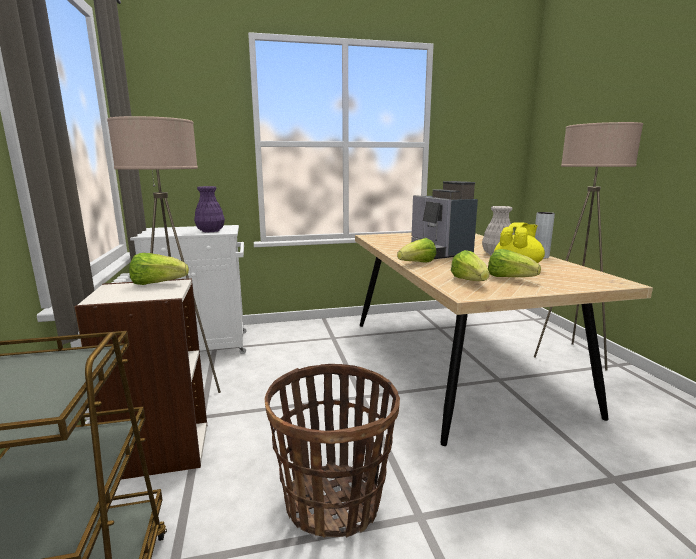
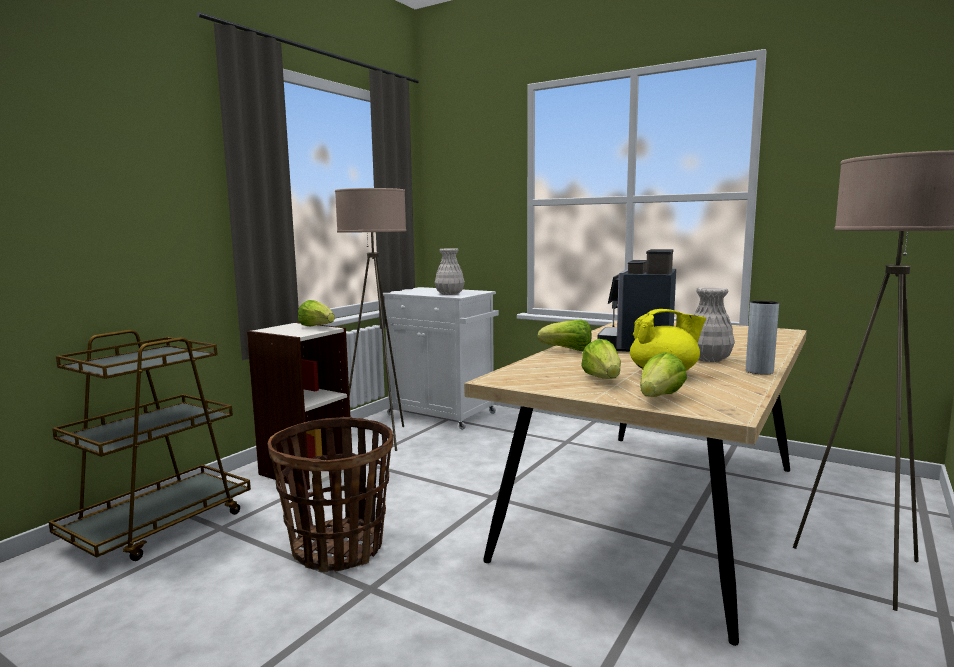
camera: 45 degrees right, 5 degrees down
purple vase [194,186,225,232] -> white vase [435,248,465,295]
lettuce [451,250,489,281] -> lettuce moved to [640,352,687,397]

